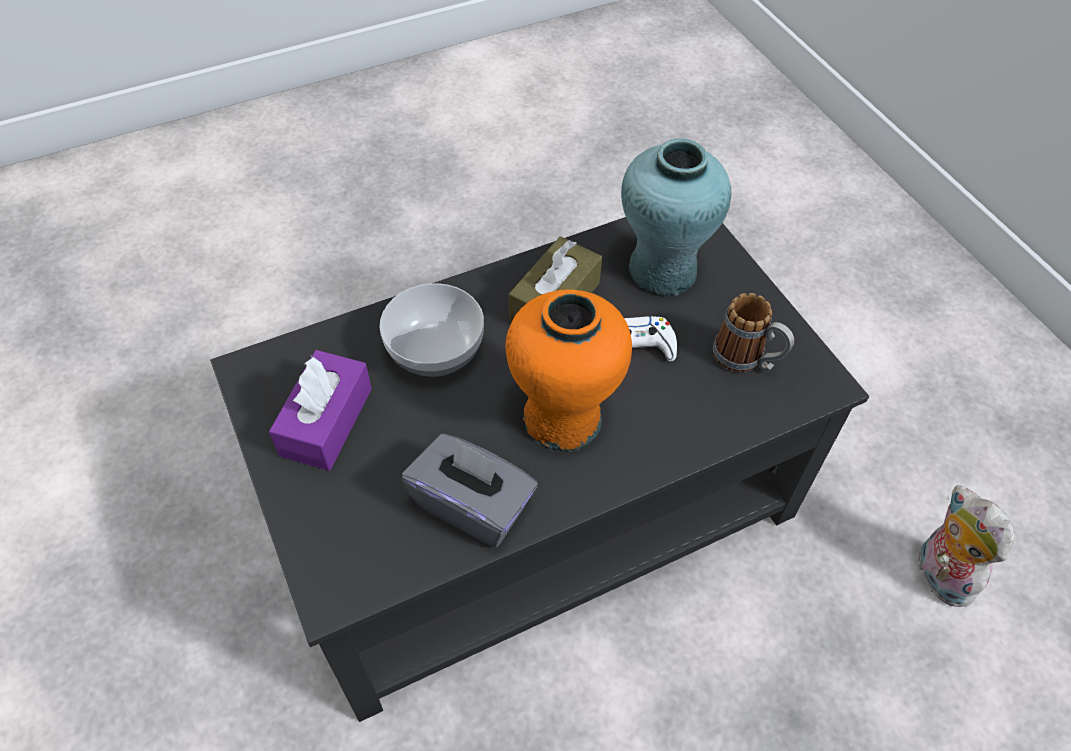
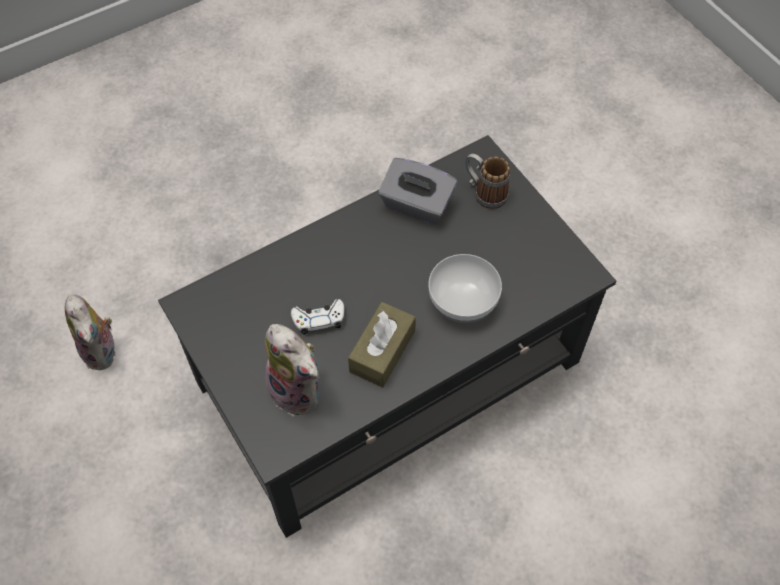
camera: 175 degrees right, 5 degrees up
purple tissue box [269,350,372,471] -> none
orange vase [505,289,632,452] -> none
turquoise vase [621,138,731,296] -> plush toy [265,324,320,416]
mug [713,293,794,372] -> mug moved to [465,154,510,209]

